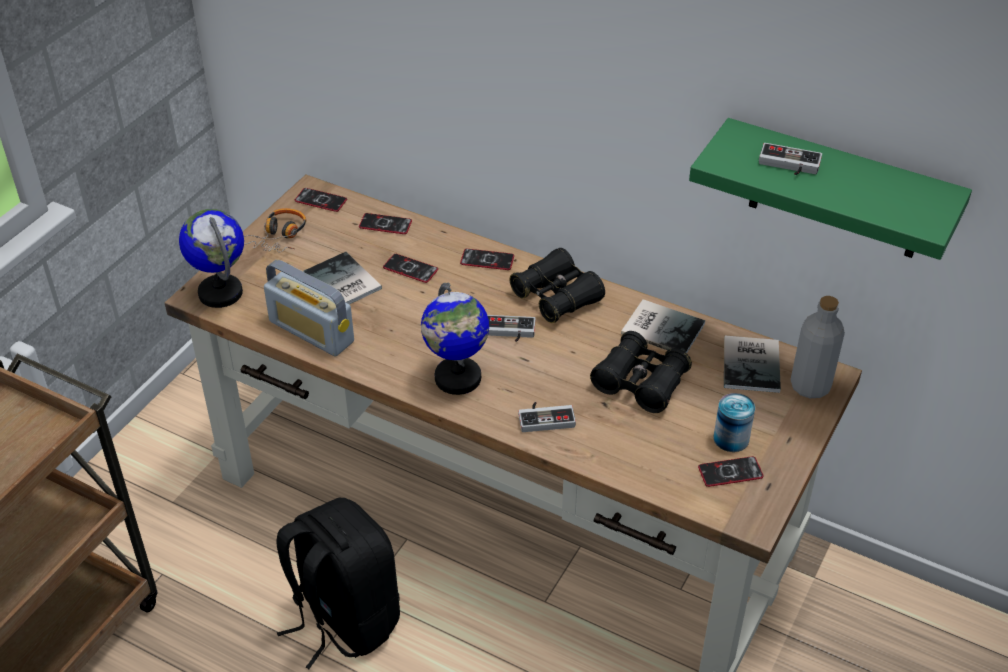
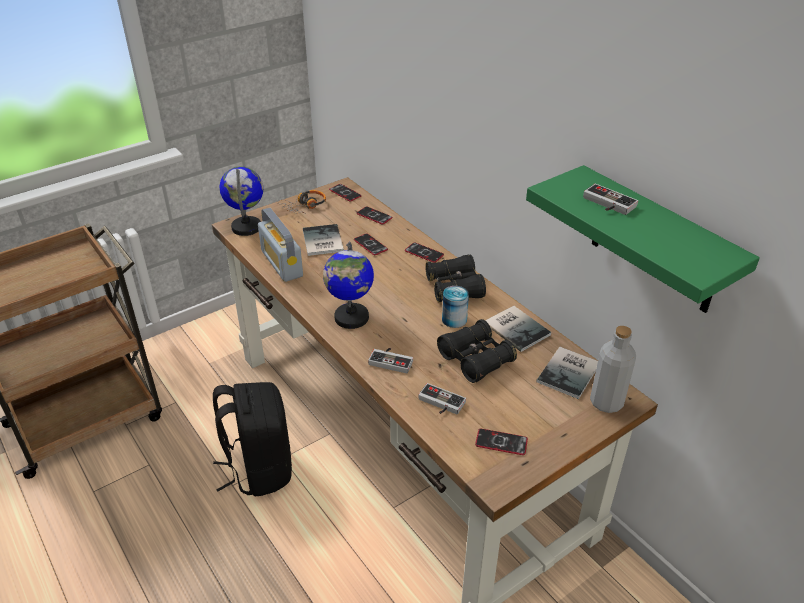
camera: 25 degrees right, 5 degrees down
game controller [487,315,535,342] -> game controller moved to [418,383,466,414]
can [713,393,755,452] -> can moved to [442,286,469,328]

